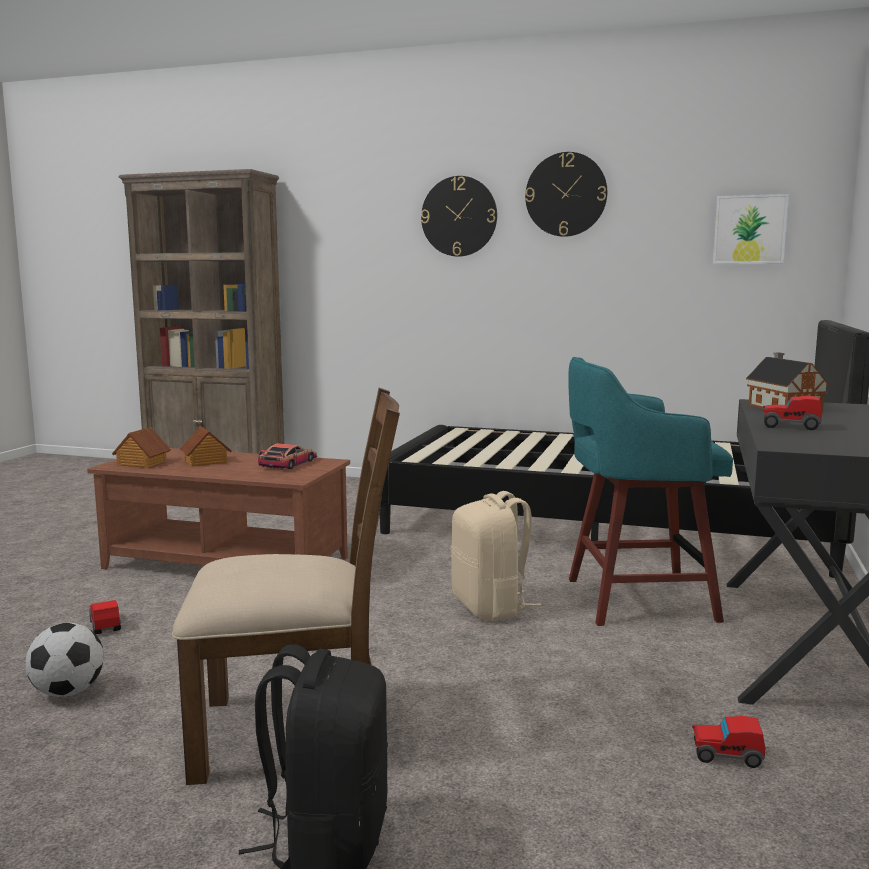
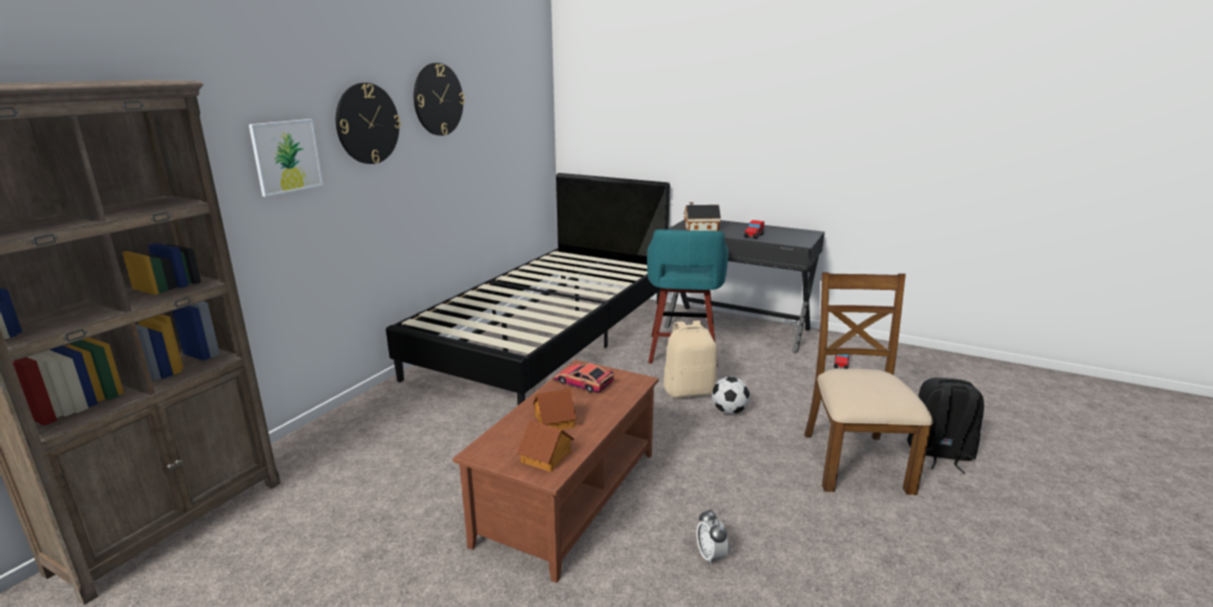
camera: 80 degrees left, 10 degrees up
football [25,623,104,697] -> football moved to [712,377,750,414]
toy car [89,600,121,634] -> alarm clock [696,510,729,565]
picture [713,194,789,264] -> picture moved to [249,119,323,197]

